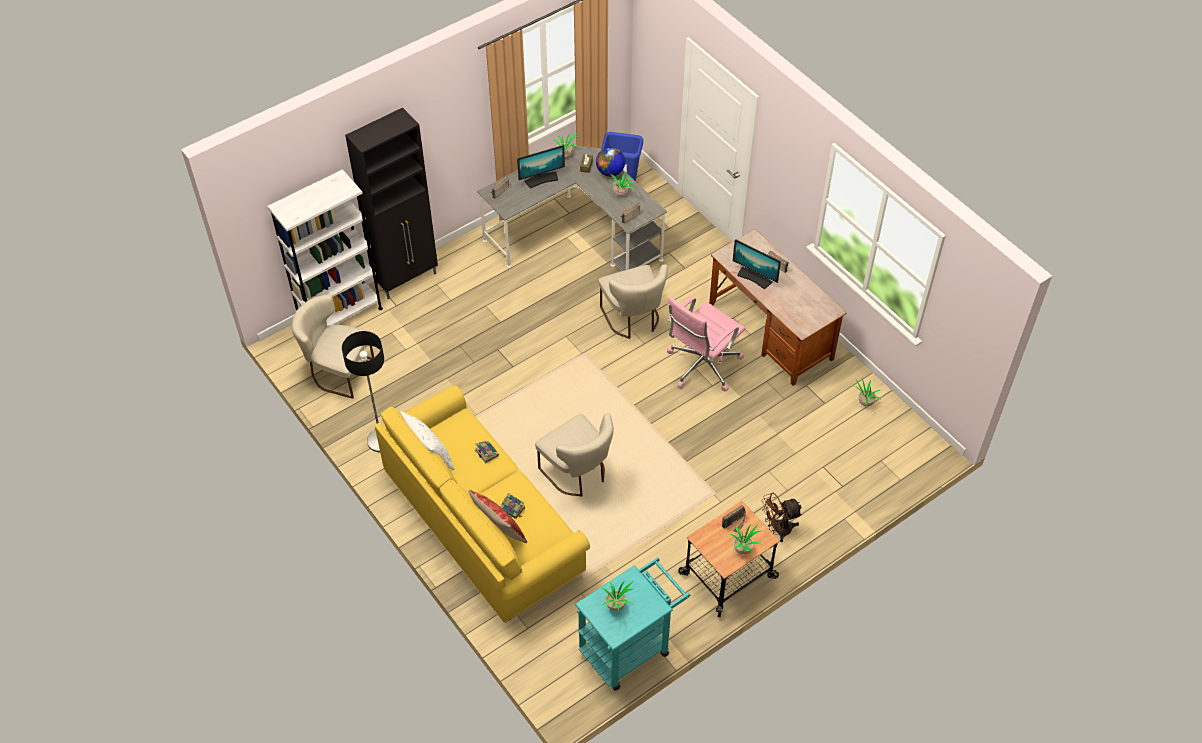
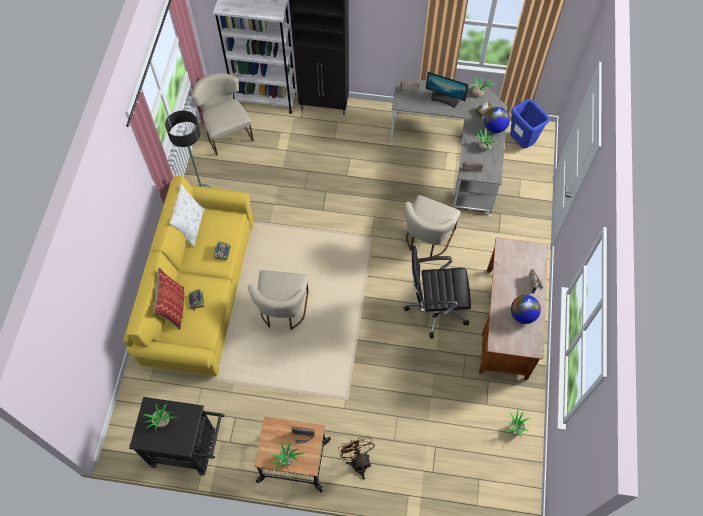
camera: 45 degrees right, 10 degrees up
turquoise cart [575,558,690,691] -> black cart [129,397,224,476]
pink office chair [667,296,745,392] -> black office chair [404,245,471,338]
monitor [733,239,781,289] -> none
brown fan [761,493,802,542] -> brown fan turned 45 degrees clockwise [338,436,375,479]
none -> globe [511,295,541,324]

